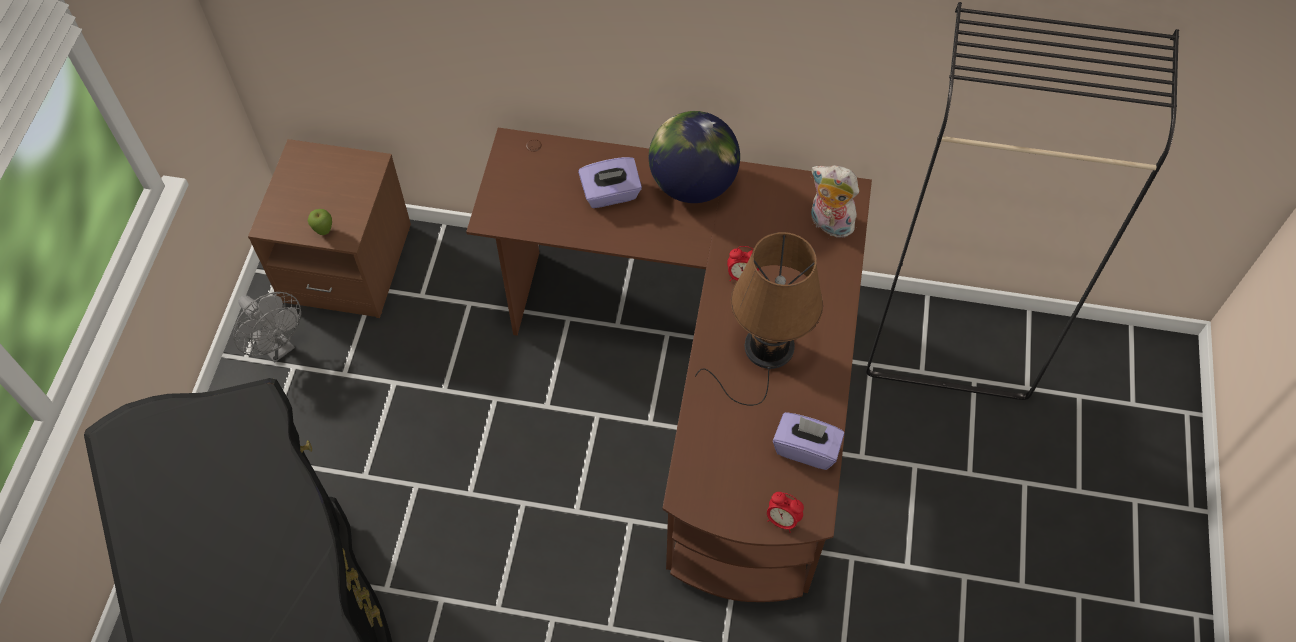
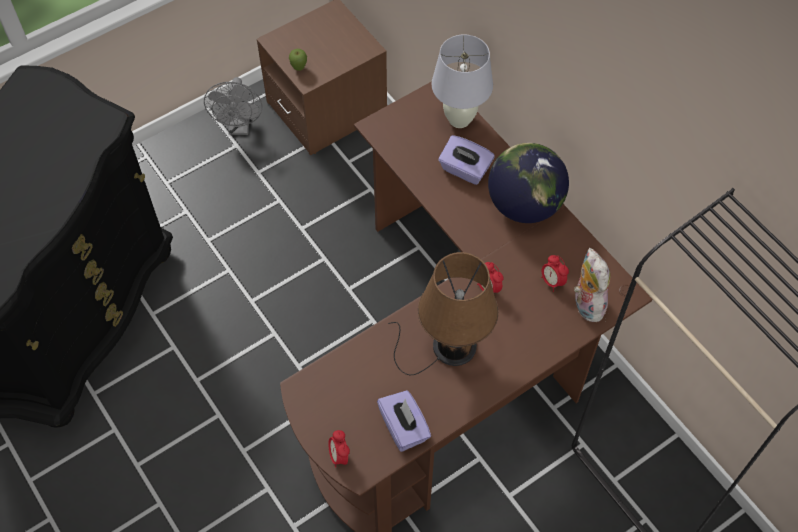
camera: 45 degrees right, 0 degrees up
none -> white table lamp [432,34,493,128]
none -> alarm clock [541,255,569,292]

